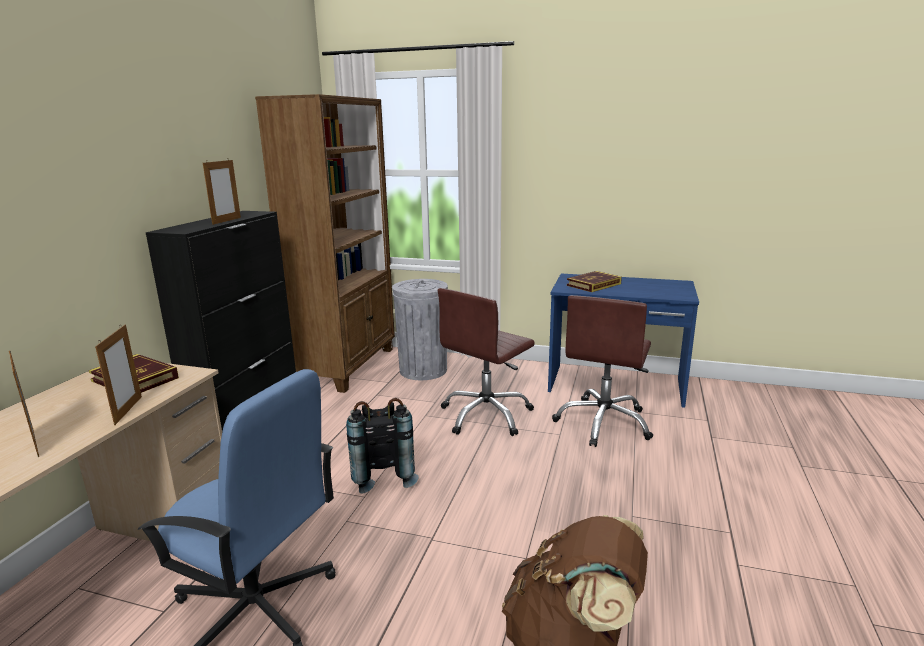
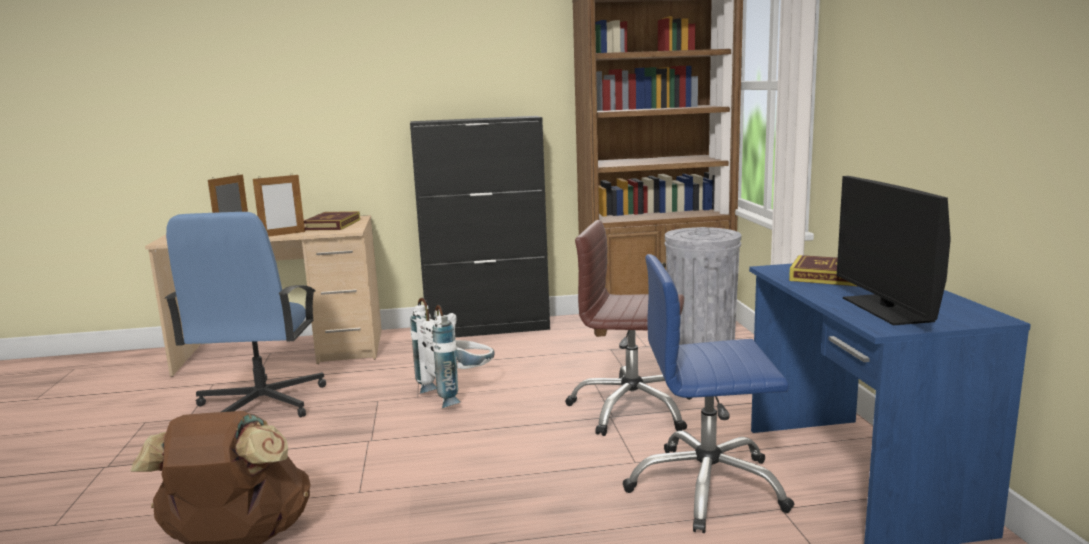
camera: 65 degrees right, 5 degrees down
picture frame [203,159,241,225] -> none
black backpack [346,398,419,494] -> white backpack [410,298,495,408]
brown office chair [552,295,653,447] -> blue office chair [623,254,794,533]
none -> monitor [837,176,951,325]

